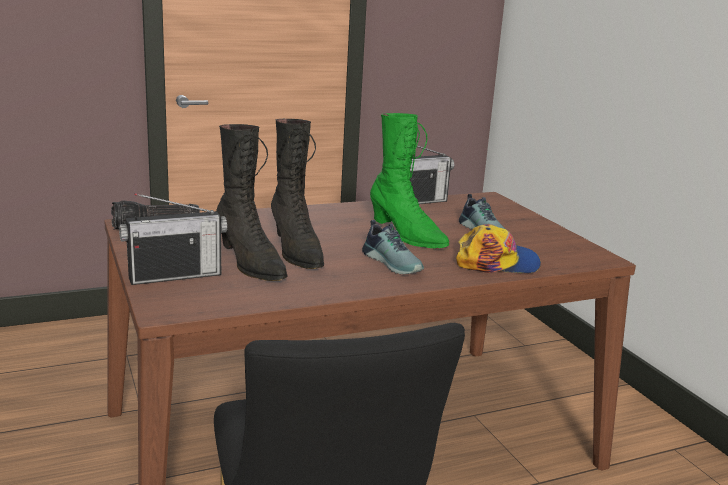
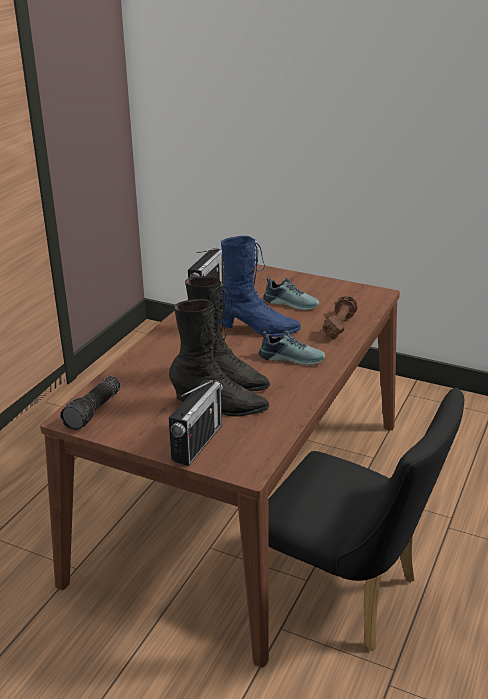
camera: 40 degrees left, 10 degrees up
green boot [370,113,449,248] -> blue boot [220,236,301,337]
cap [456,224,541,273] -> brown dumbbell [323,296,358,339]

